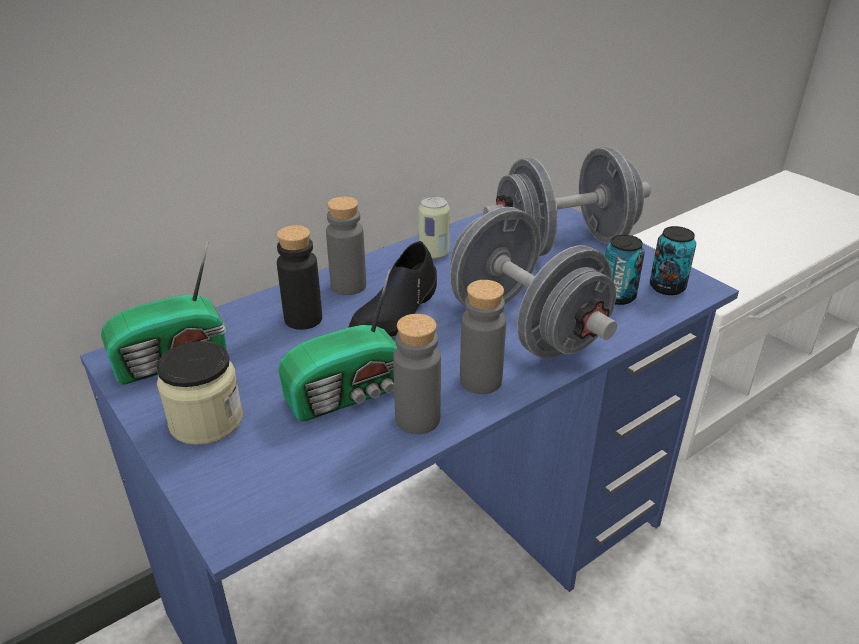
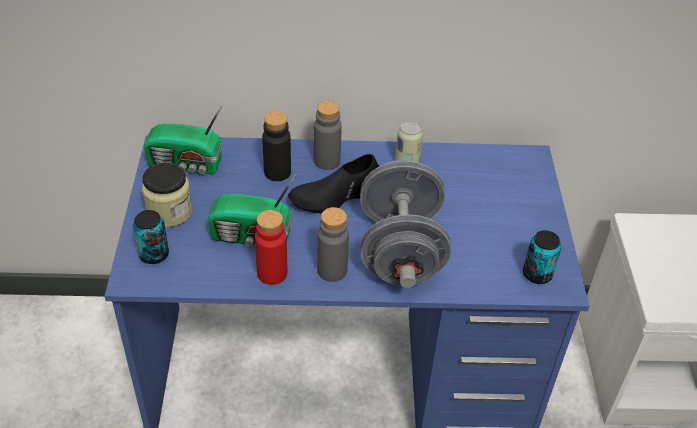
camera: 35 degrees right, 10 degrees up
grey bottle [393,314,441,434] -> red bottle [255,210,287,285]
grey dumbbell [483,147,651,256] -> none
can [605,234,645,305] -> can moved to [133,210,169,264]

